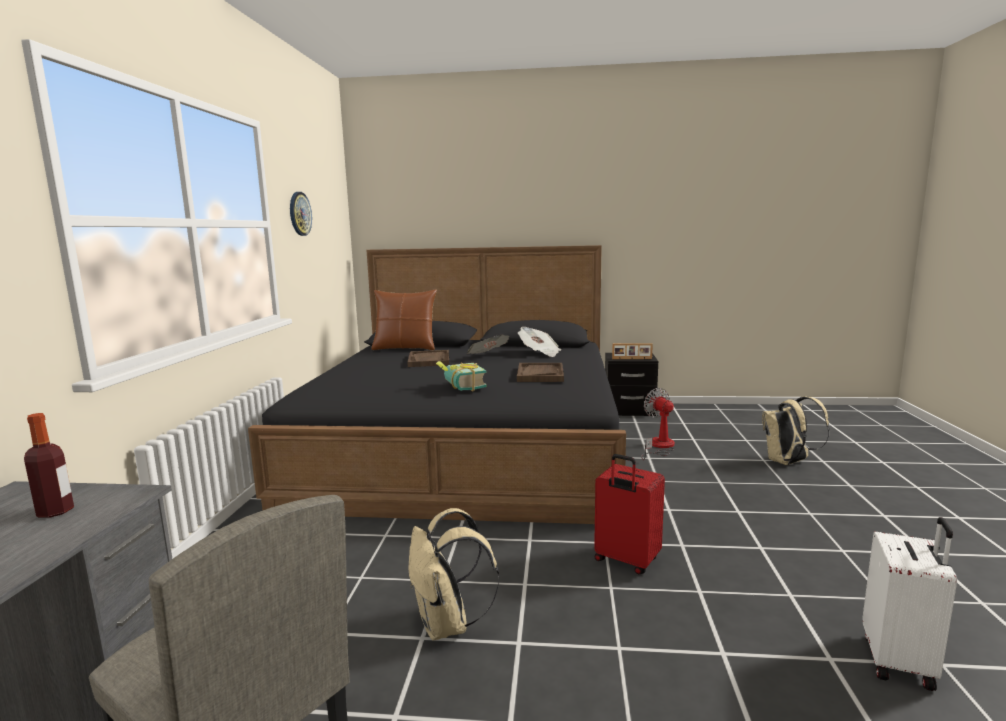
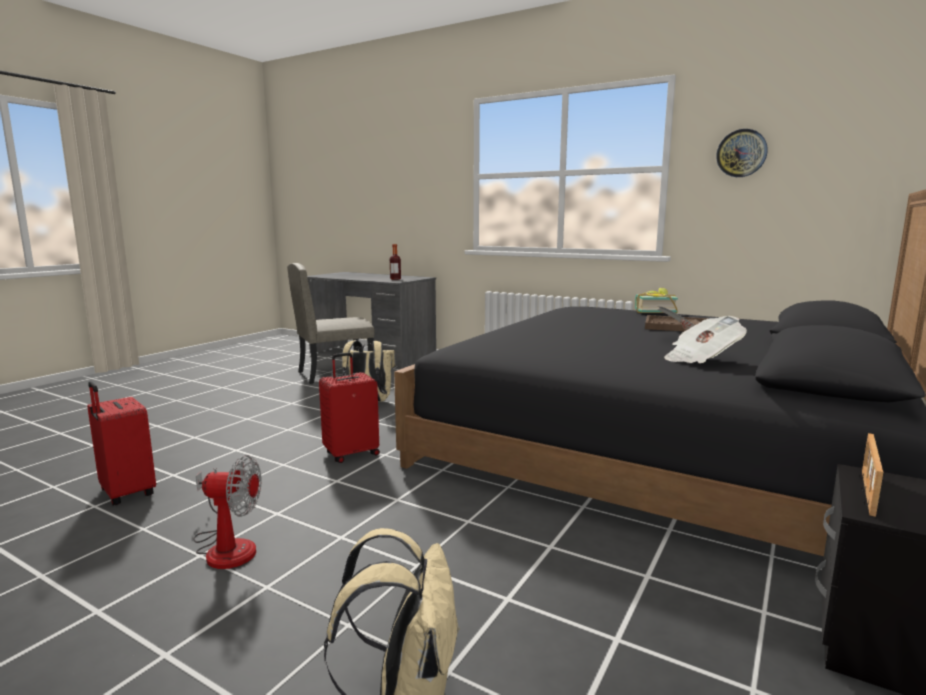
camera: 115 degrees right, 0 degrees up
brown pillow [371,290,437,350] -> none
book [436,361,487,391] -> book moved to [635,288,678,313]
brown tray [517,363,564,382] -> none
fan [641,388,675,460] -> fan moved to [193,455,261,569]
white suitcase [862,517,957,691] -> red suitcase [87,381,156,506]

